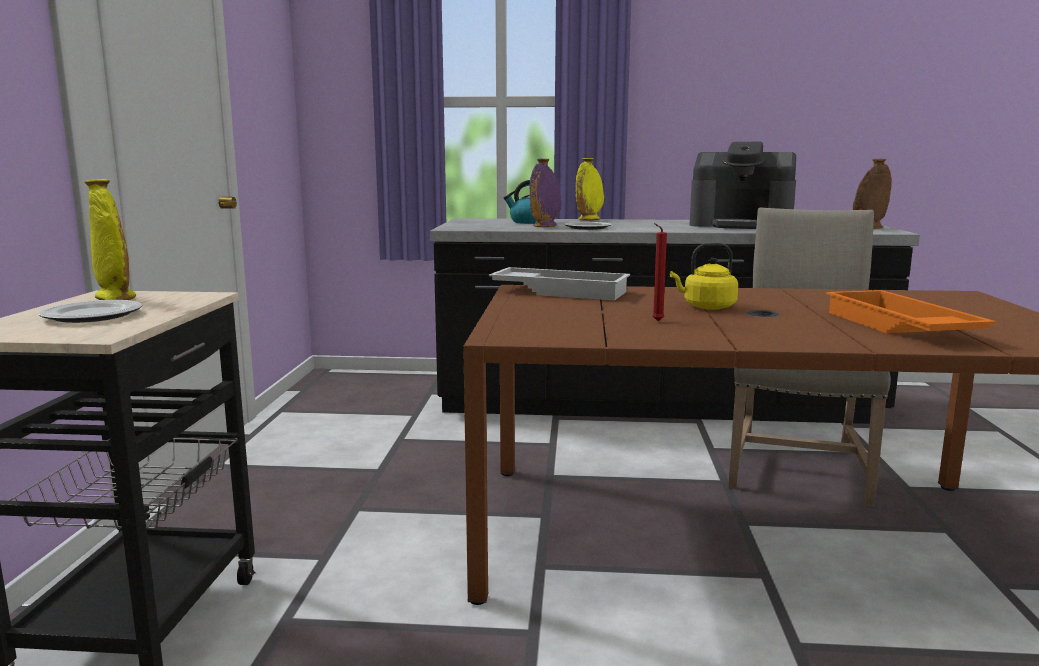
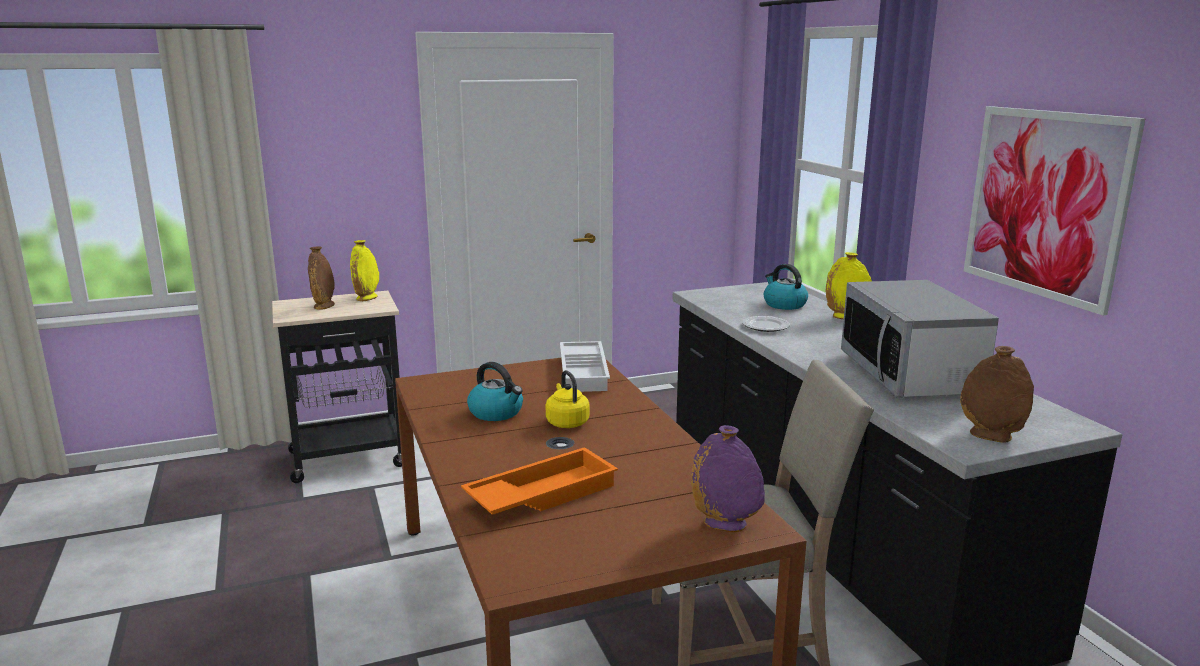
camera: 65 degrees right, 5 degrees up
plate [39,300,142,323] -> brown vase [308,246,335,310]
purple vase [530,159,562,227] -> purple vase moved to [691,425,765,532]
red candle [652,223,667,321] -> kettle [467,362,523,421]
coffee machine [690,142,796,229] -> microwave [841,280,999,397]
none -> picture [964,106,1146,315]

